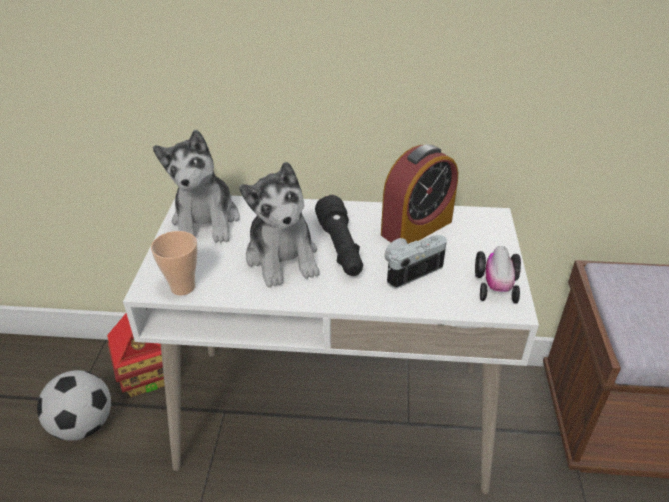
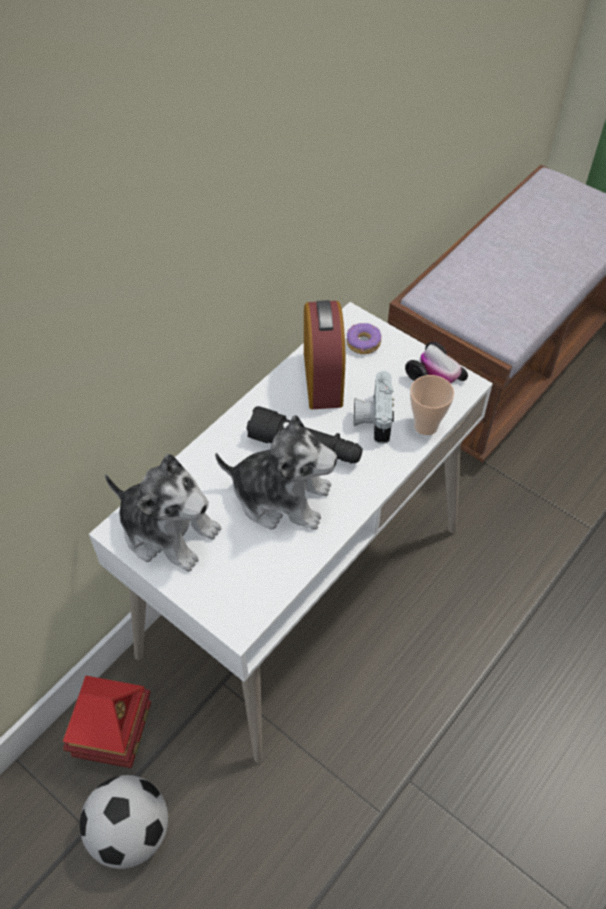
camera: 55 degrees left, 15 degrees up
cup [151,231,198,296] -> cup moved to [410,375,454,435]
none -> donut [346,323,381,354]

